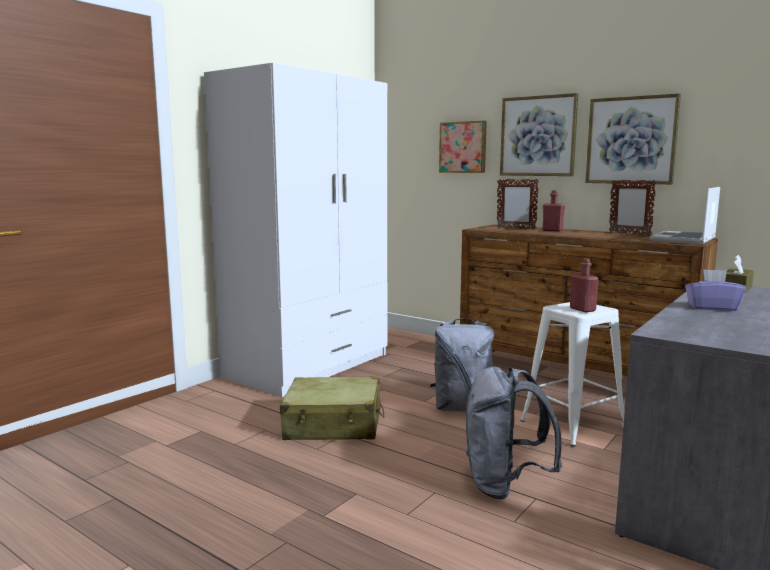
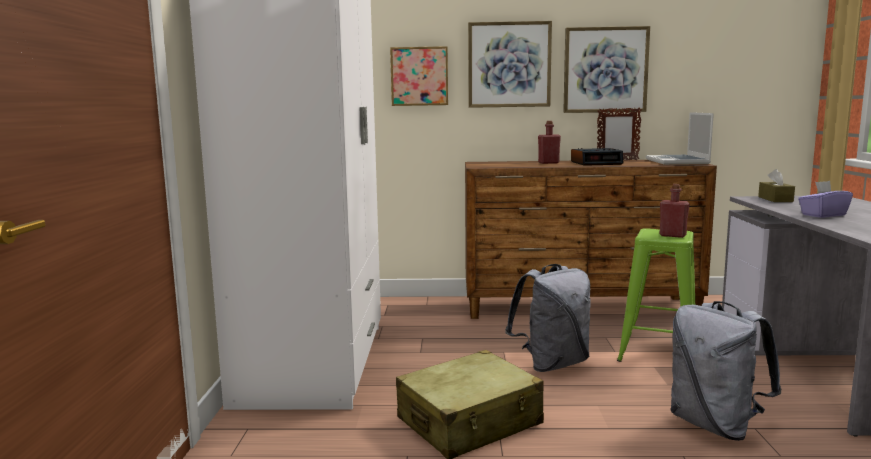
camera: 35 degrees left, 0 degrees up
picture frame [497,179,539,230] -> none
white stool [520,302,625,446] -> green stool [617,228,695,362]
none -> alarm clock [571,148,623,166]

